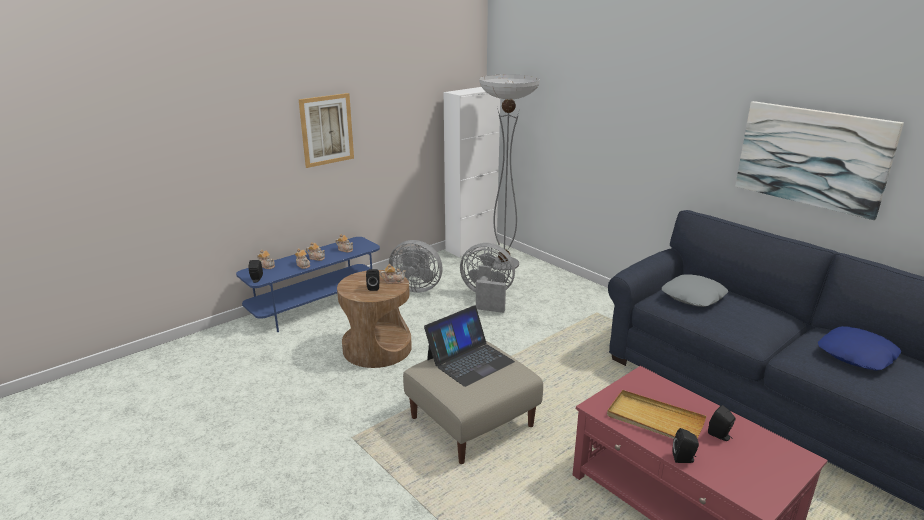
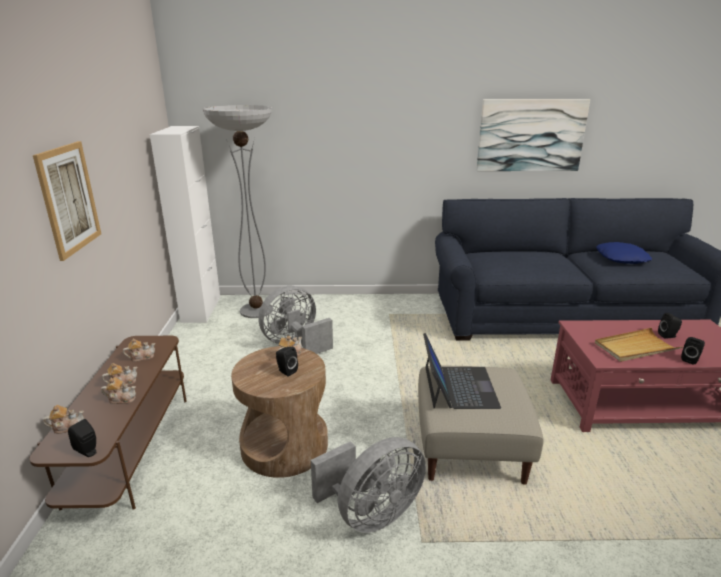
camera: 50 degrees left, 0 degrees up
blue tv stand [236,237,380,332] -> brown tv stand [30,336,187,510]
grey fan [389,240,443,293] -> grey fan moved to [311,437,426,533]
grey pillow [662,274,728,307] -> none

